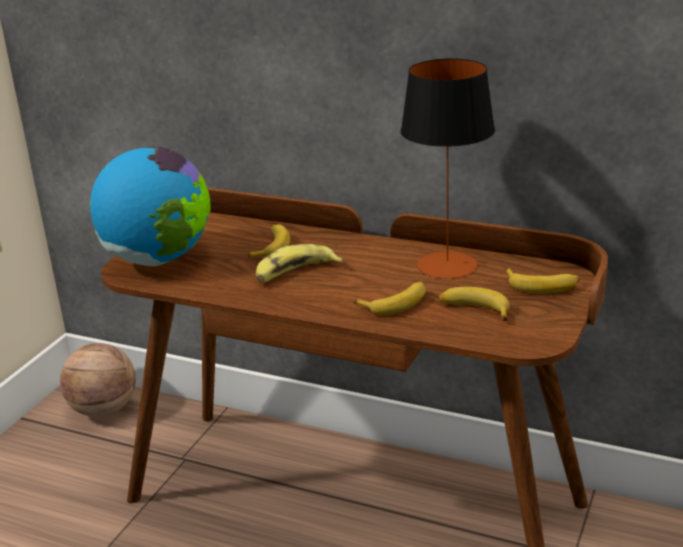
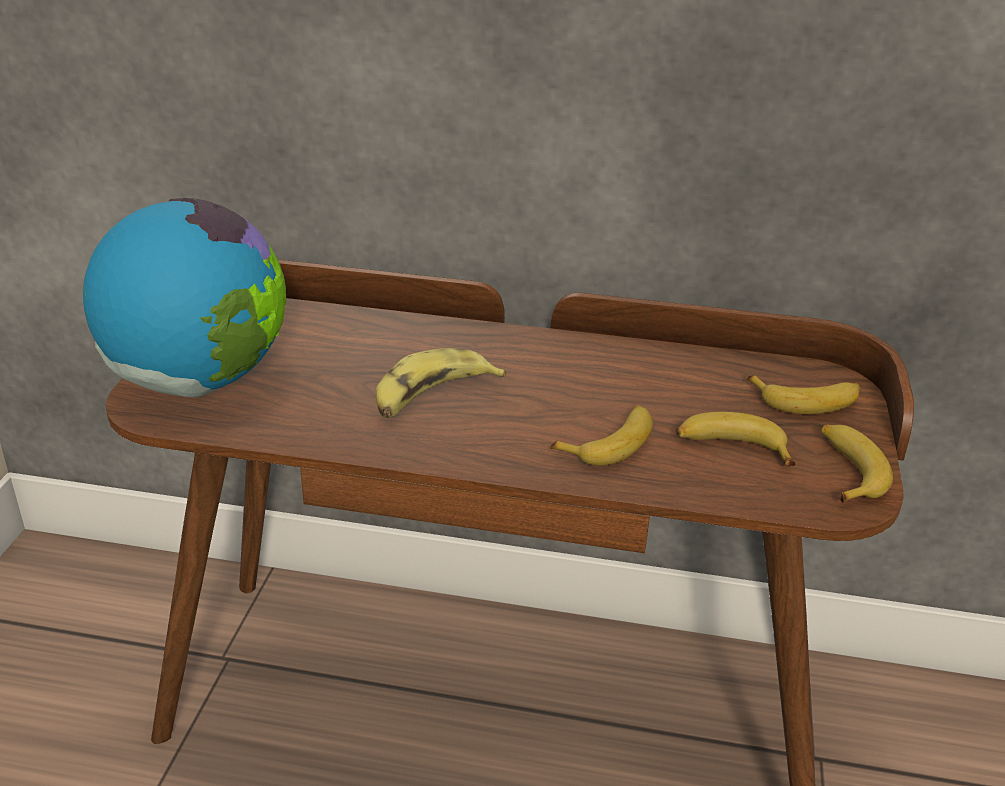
camera: 15 degrees left, 5 degrees up
basketball [60,343,136,417] -> none
banana [248,224,290,258] -> banana moved to [821,424,893,503]
table lamp [401,58,495,279] -> none

